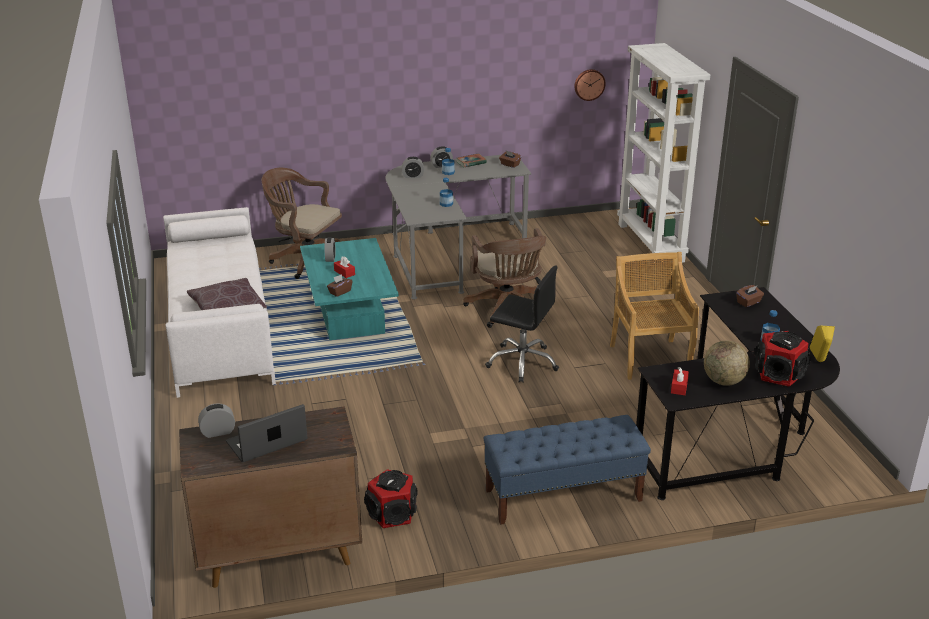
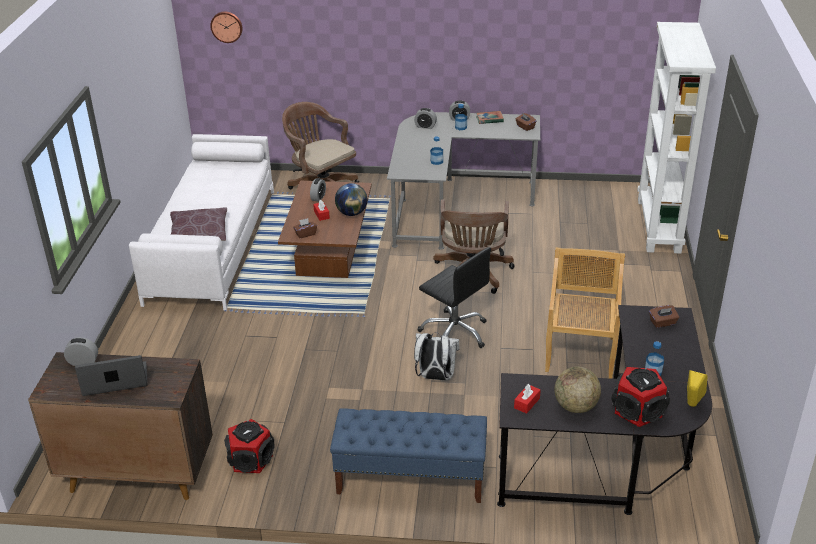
camera: 20 degrees right, 5 degrees up
turquoise coffee table [300,238,399,340] -> brown coffee table [278,181,372,278]
wall clock [575,69,606,101] -> wall clock moved to [210,12,242,43]
none -> globe [335,183,367,216]
none -> white backpack [414,332,459,381]

